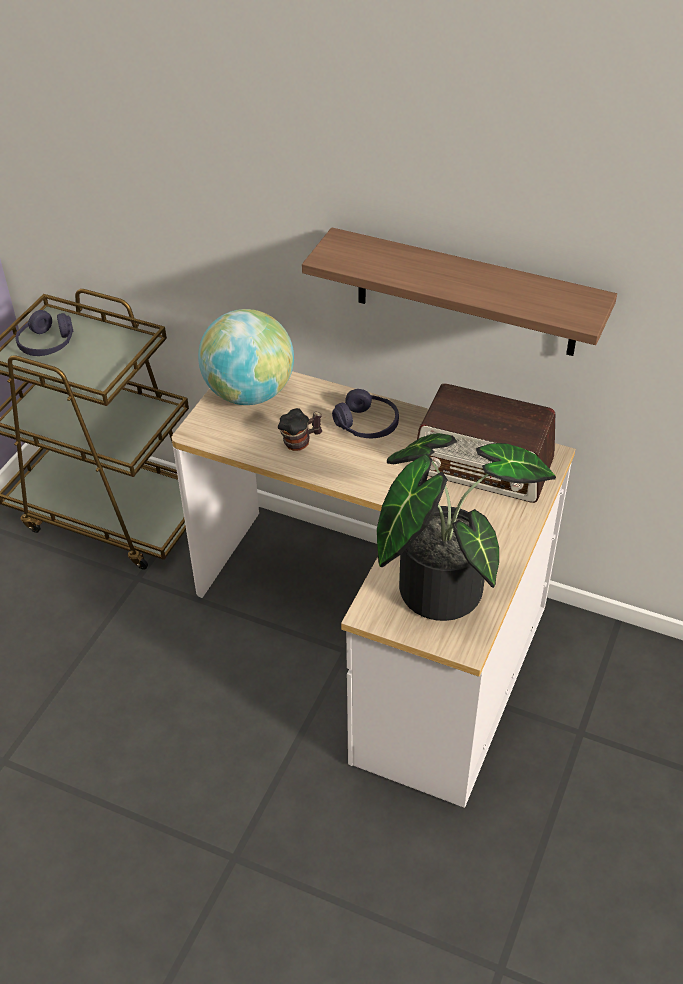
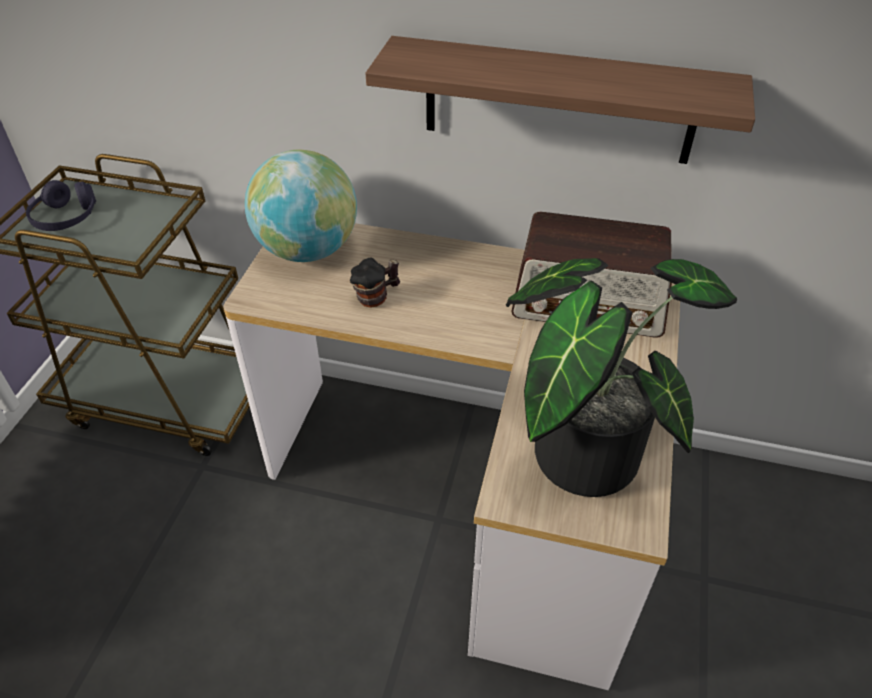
camera: 10 degrees left, 0 degrees up
purple headphones [332,389,399,438] -> none

